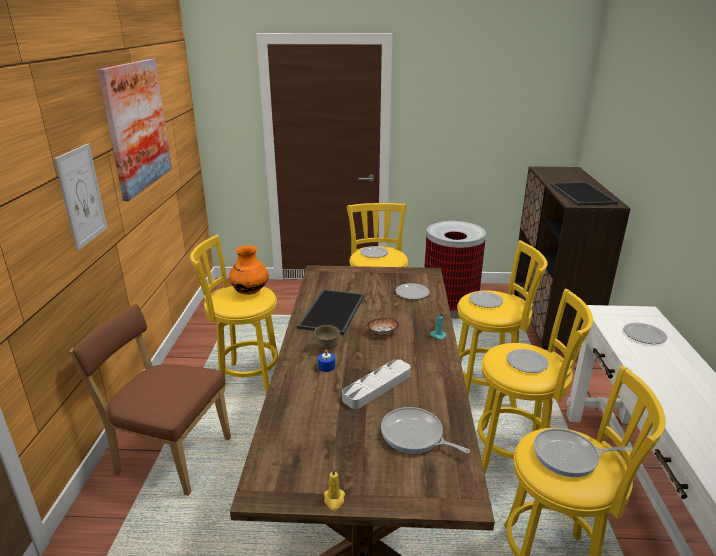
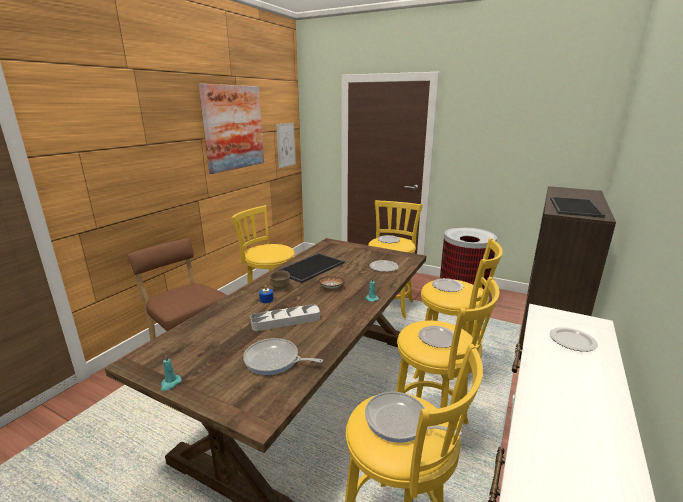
camera: 25 degrees right, 5 degrees down
picture [54,144,107,250] -> picture moved to [276,123,296,168]
orange vase [229,245,269,295] -> none
yellow candle [324,468,345,510] -> turquoise candle [161,354,181,391]
frying pan [381,407,470,453] -> frying pan turned 45 degrees counterclockwise [243,338,323,375]

